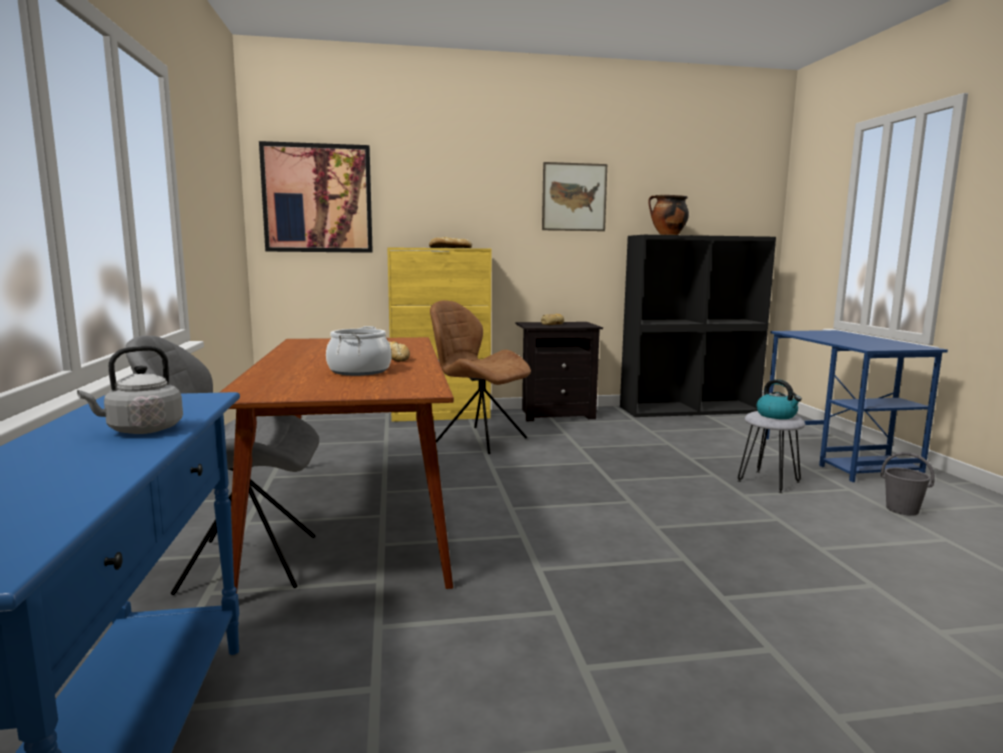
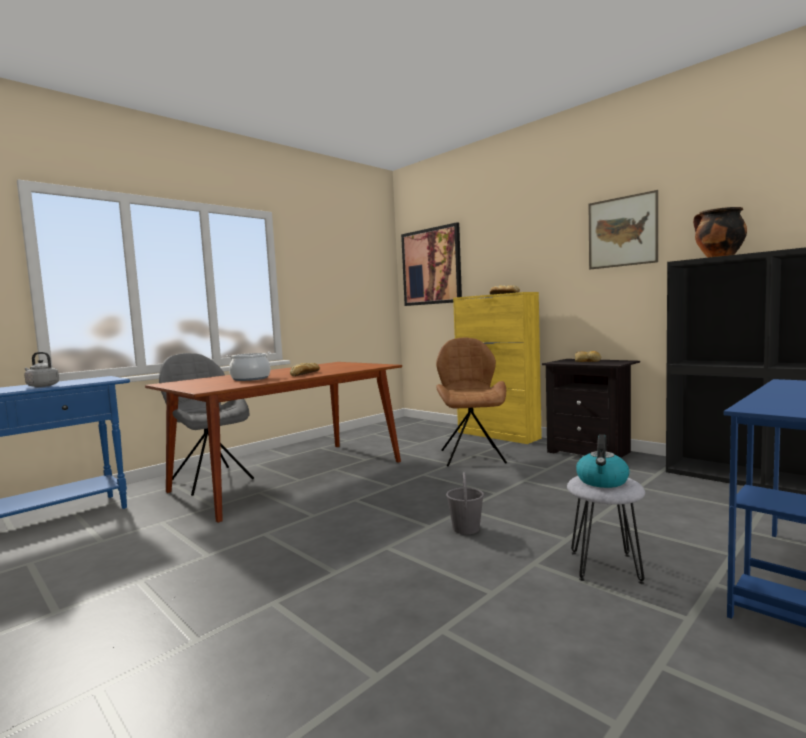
camera: 55 degrees right, 5 degrees down
grey bucket [881,452,935,516] -> grey bucket moved to [446,472,484,535]

